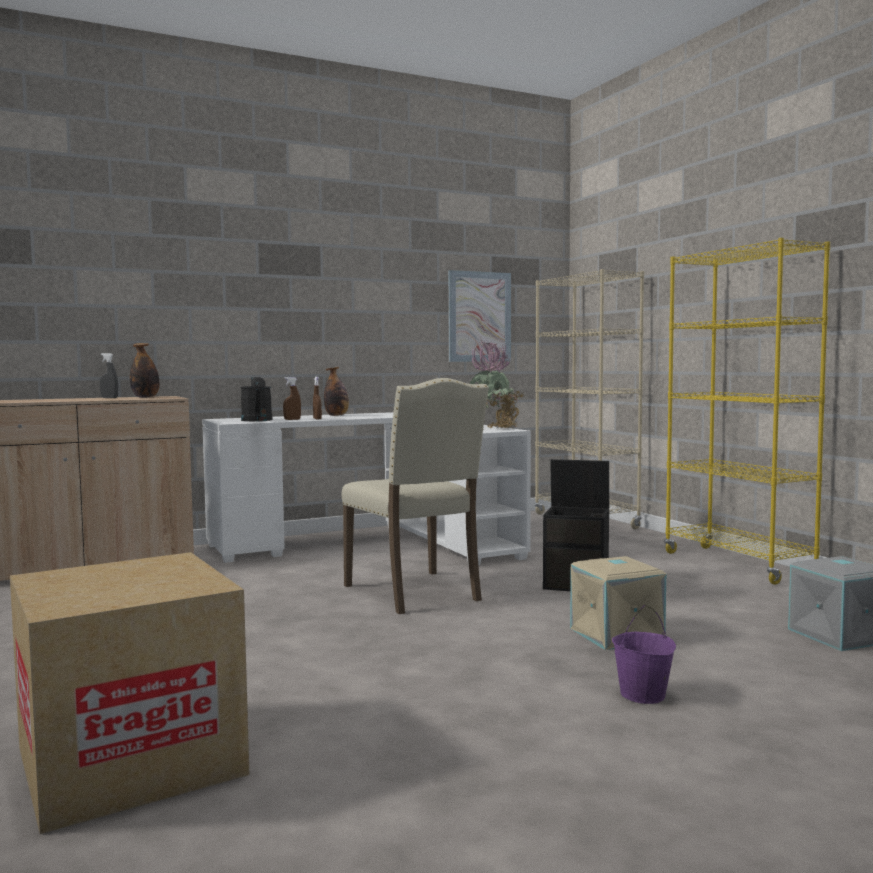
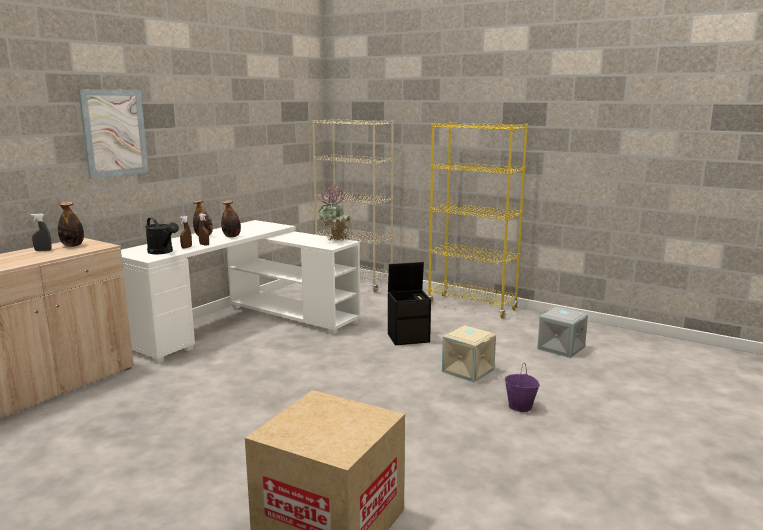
camera: 30 degrees left, 10 degrees up
beige chair [342,378,489,614] -> none
picture [448,270,511,362] -> picture moved to [78,89,149,179]
none -> bottle [221,200,241,238]

